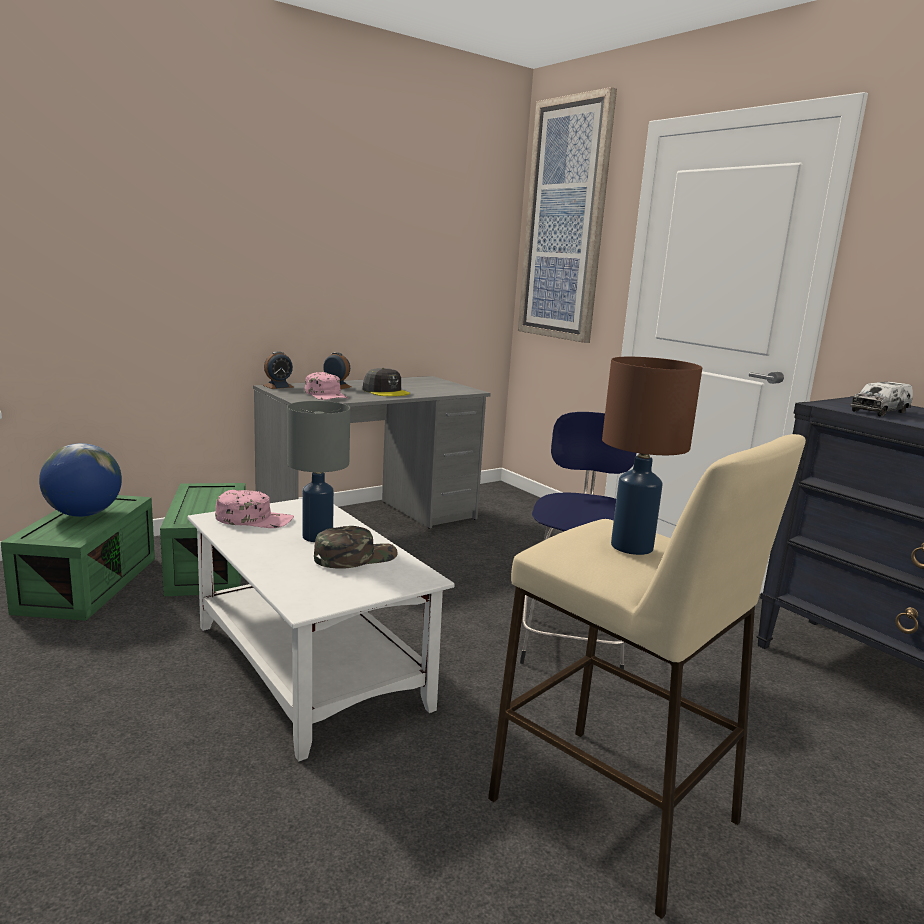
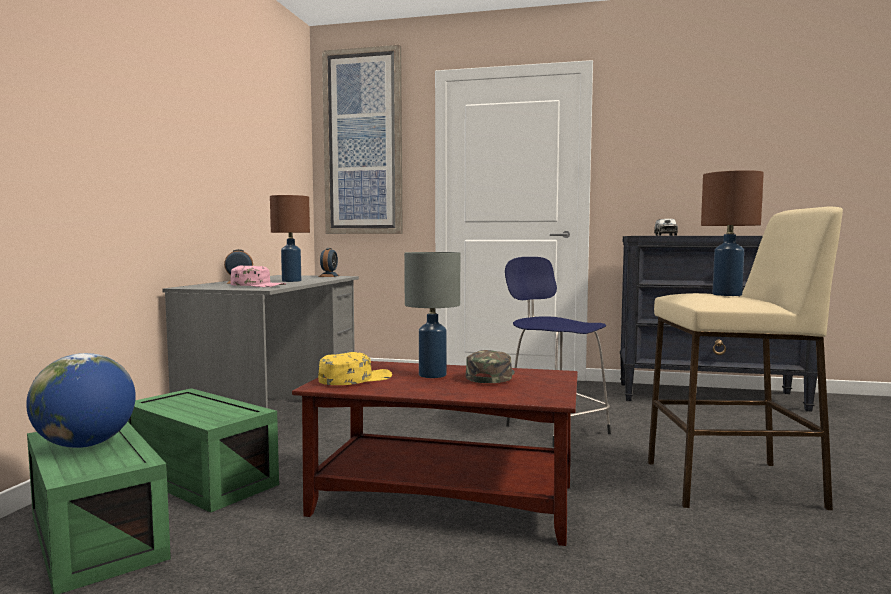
camera: 40 degrees left, 10 degrees down
white coffee table [187,499,455,761] -> brown coffee table [292,361,578,546]
pink cap [215,490,294,528] -> yellow cap [318,352,392,385]
alarm clock [263,351,293,389] -> alarm clock moved to [318,248,340,277]
grey cap [363,368,410,396] -> brown table lamp [270,195,310,282]

